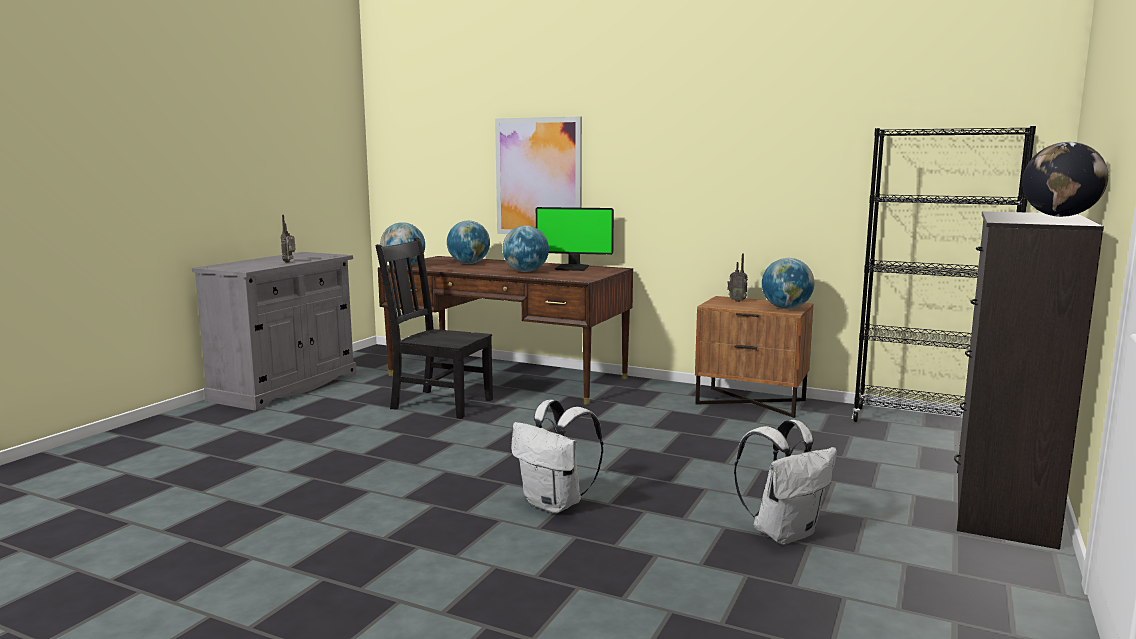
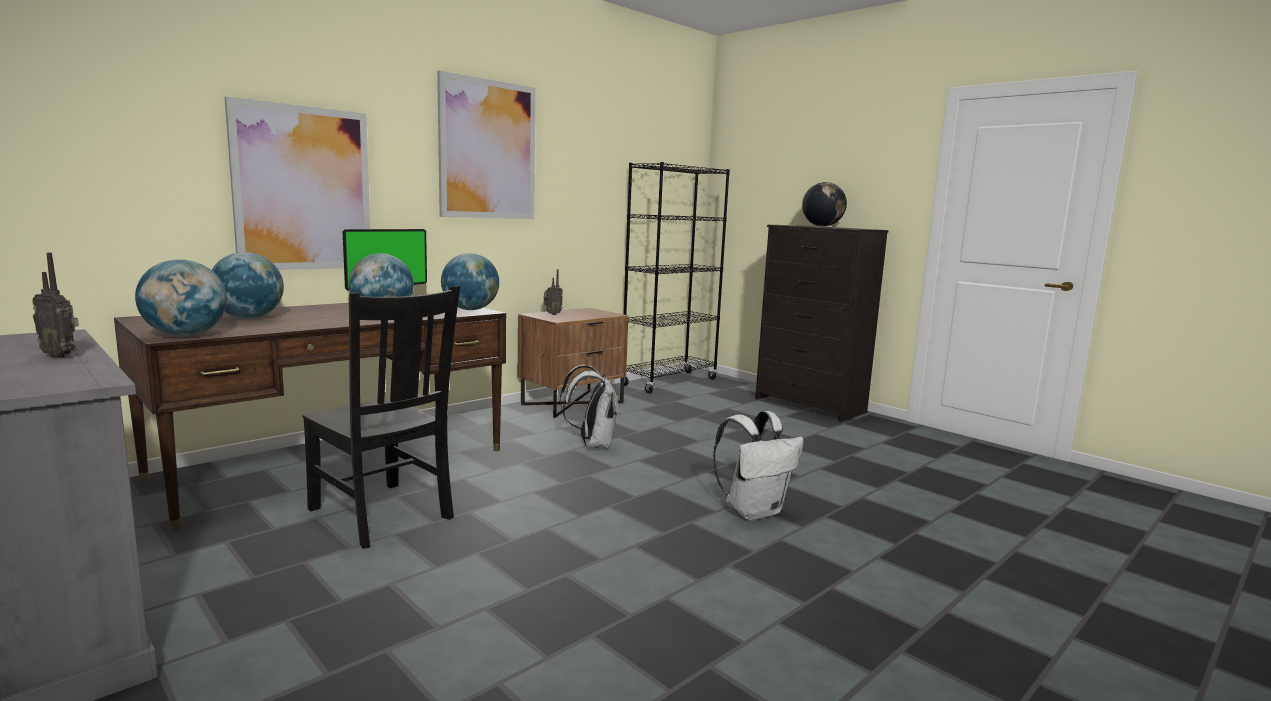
camera: 70 degrees left, 0 degrees up
black chair [375,238,493,419] -> black chair turned 90 degrees counterclockwise [302,286,460,549]
white backpack [734,420,837,545] -> white backpack moved to [560,365,619,449]
globe [762,258,815,309] -> globe moved to [441,253,499,310]
none -> picture [437,71,536,219]

